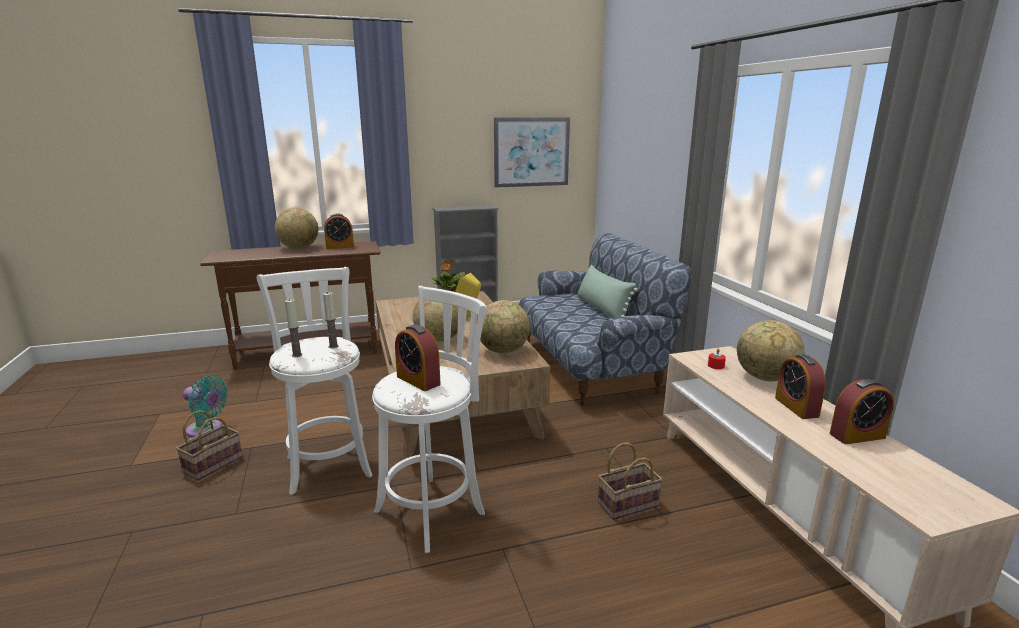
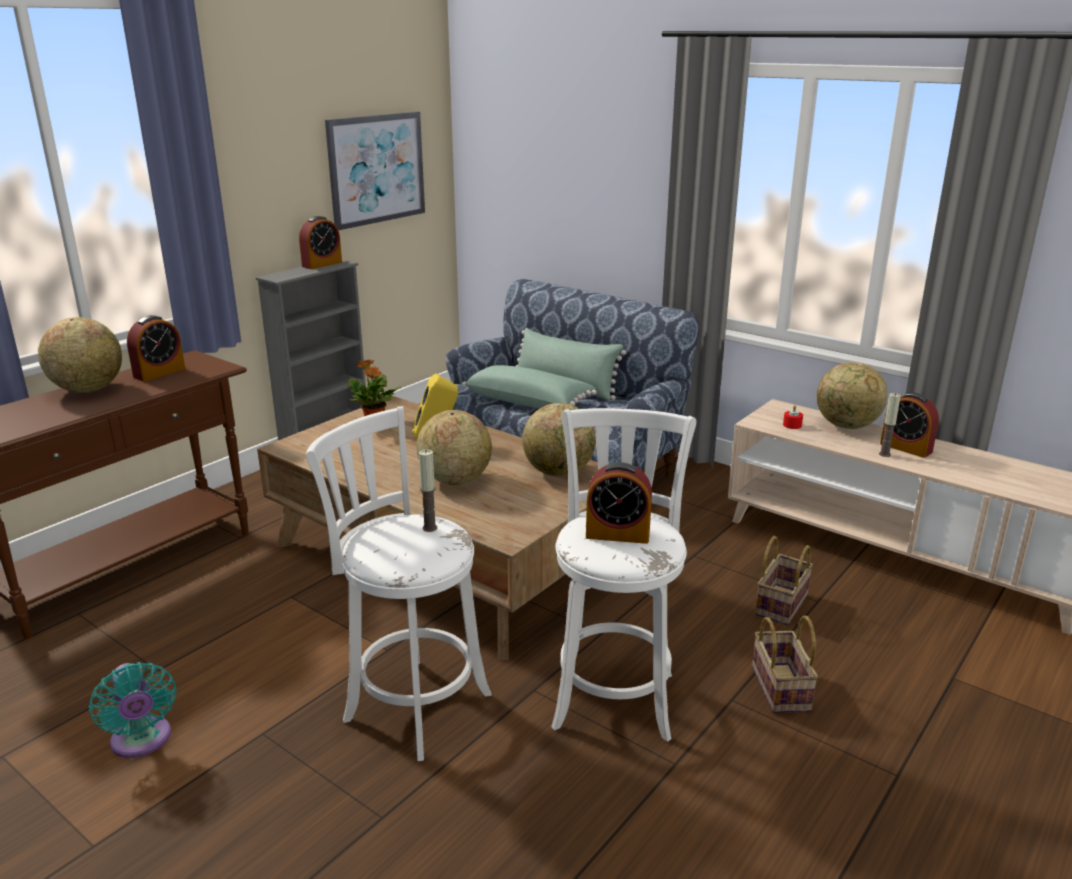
camera: 35 degrees left, 5 degrees up
basket [176,410,243,481] -> basket moved to [752,616,818,713]
turquoise fan [183,375,228,437] -> turquoise fan turned 75 degrees clockwise [89,662,177,758]
candle [285,299,302,357] -> candle moved to [879,393,901,457]
alarm clock [830,379,894,444] -> alarm clock moved to [299,216,342,269]
none -> green pillow [462,365,597,409]

